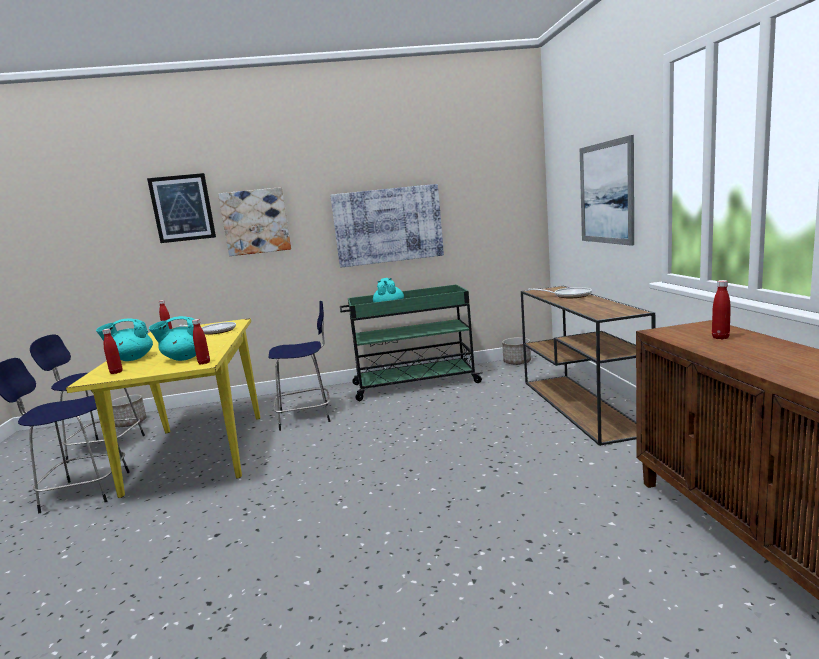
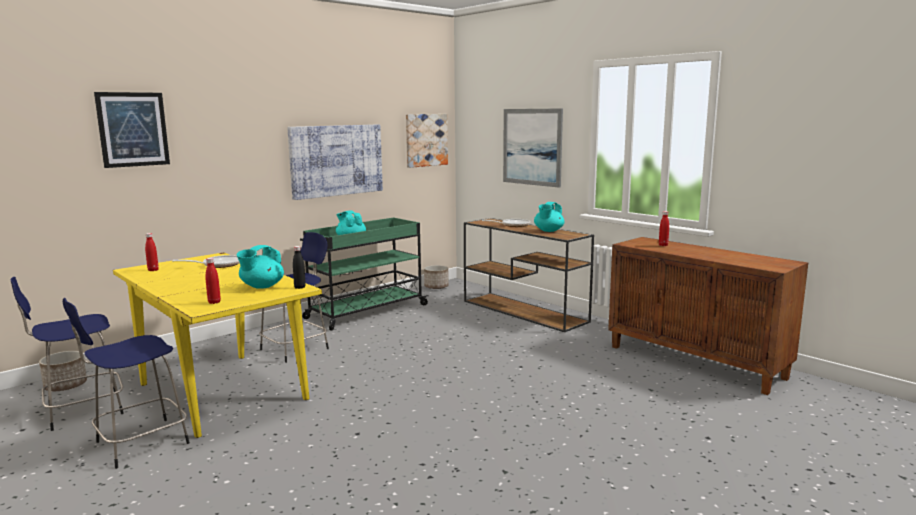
camera: 35 degrees left, 0 degrees up
turquoise teapot [96,318,153,361] -> turquoise teapot moved to [534,202,564,232]
red bottle [192,319,210,365] -> black bottle [293,246,306,289]
picture [218,187,291,256] -> picture moved to [406,114,448,168]

